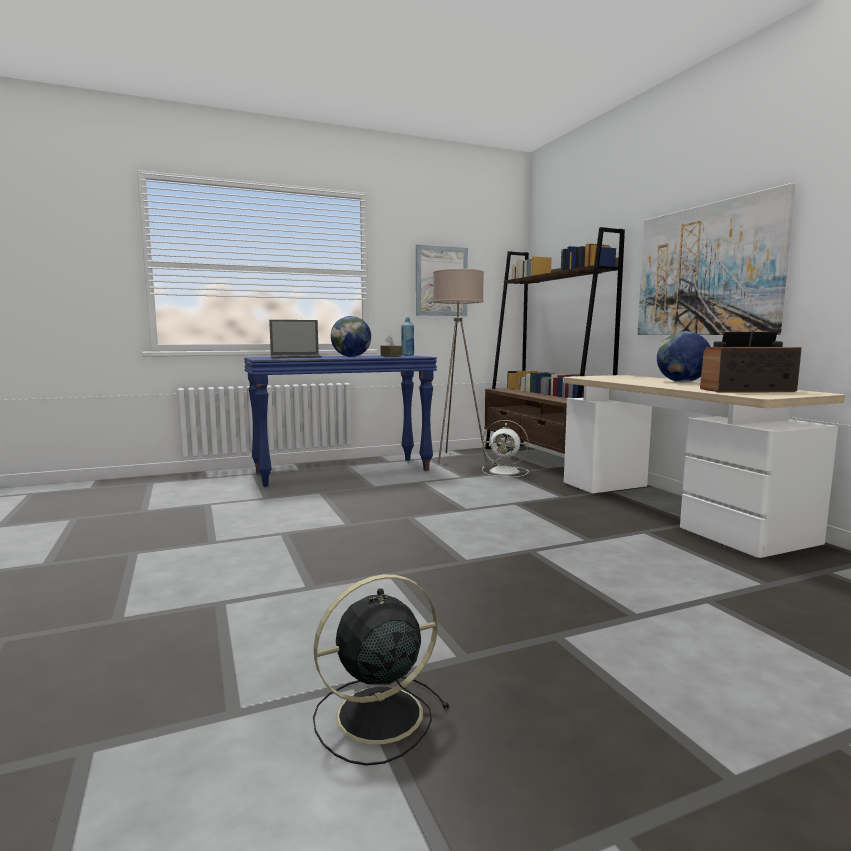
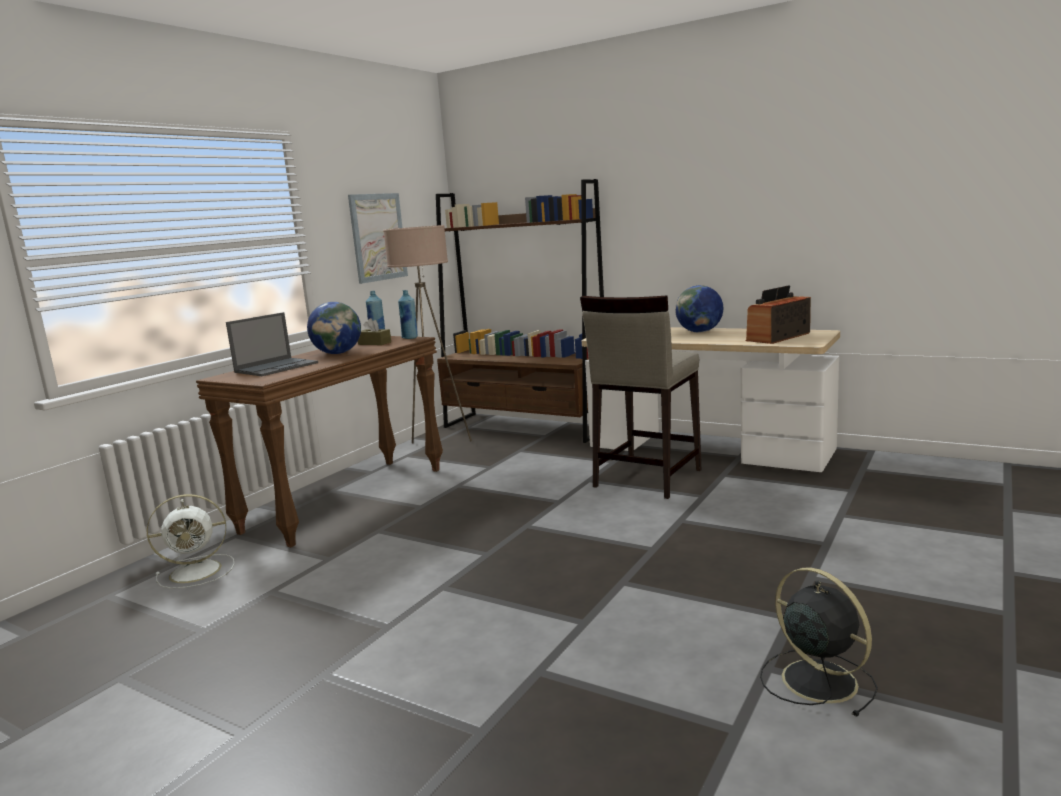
camera: 35 degrees left, 5 degrees up
blue console table [244,355,437,487] -> brown console table [196,336,443,547]
black fan [313,574,450,766] -> black fan turned 120 degrees clockwise [760,568,878,717]
white fan [482,420,529,477] -> white fan moved to [147,494,234,589]
picture [637,183,795,335] -> none
none -> blue bottle [398,290,418,339]
none -> beige stool [580,296,702,499]

